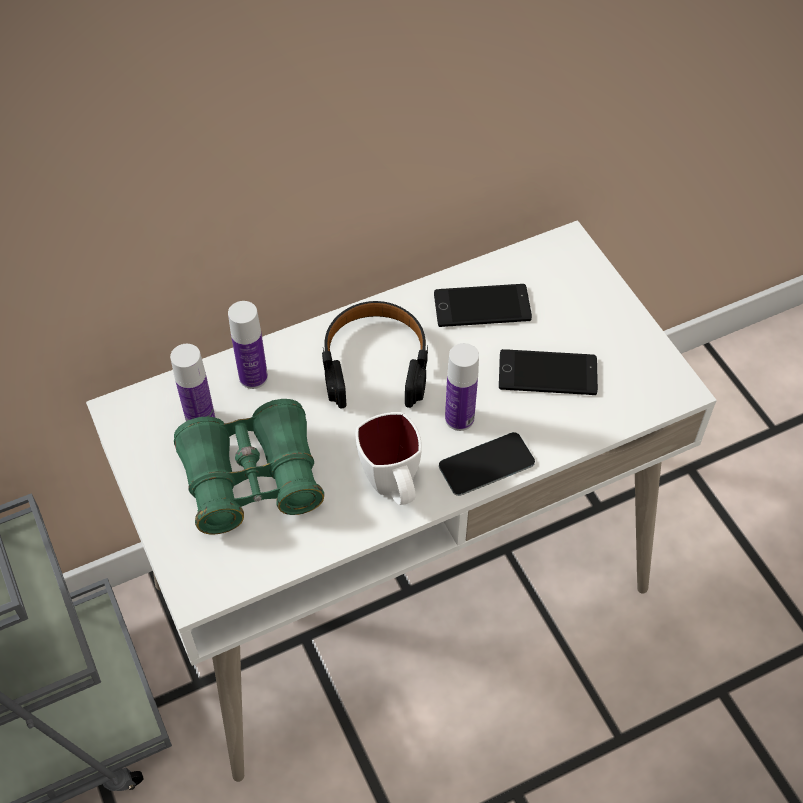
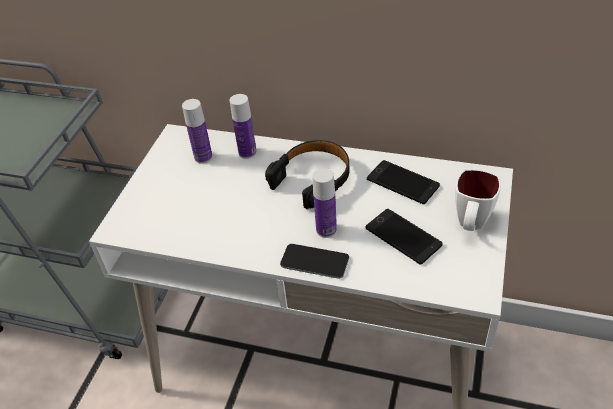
camera: 45 degrees right, 10 degrees down
green binoculars [174,399,324,534] -> none
white mug [356,412,422,505] -> white mug moved to [455,169,501,231]

